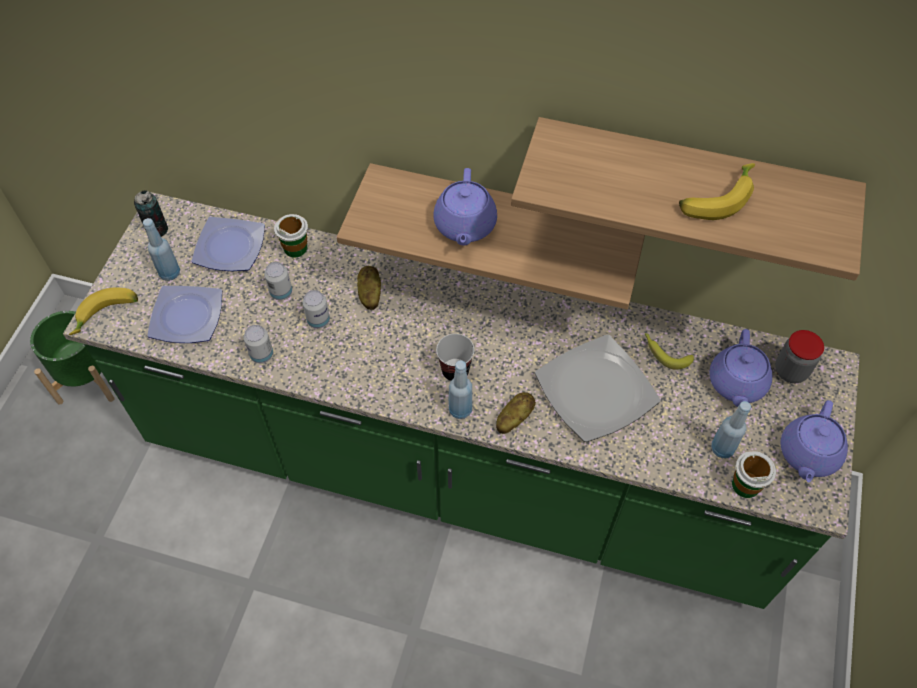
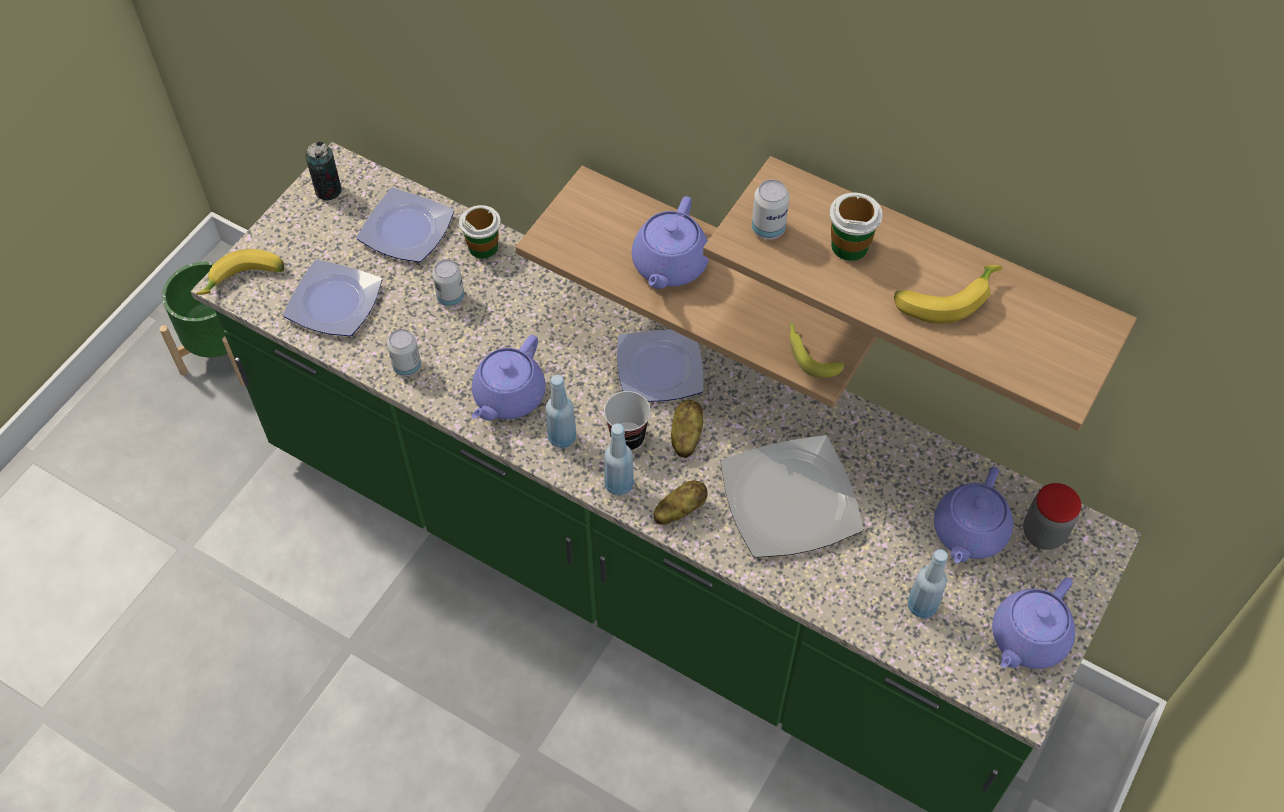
camera: 15 degrees right, 0 degrees up
blue bottle [143,218,180,281] -> blue bottle moved to [546,375,576,448]
can [302,290,330,329] -> can moved to [751,180,790,239]
potato [357,266,381,310] -> potato moved to [671,400,703,458]
banana [645,333,694,370] -> banana moved to [790,322,844,378]
cup [732,451,776,498] -> cup moved to [829,193,883,261]
none -> purple teapot [472,335,546,421]
none -> plate [617,329,703,402]

